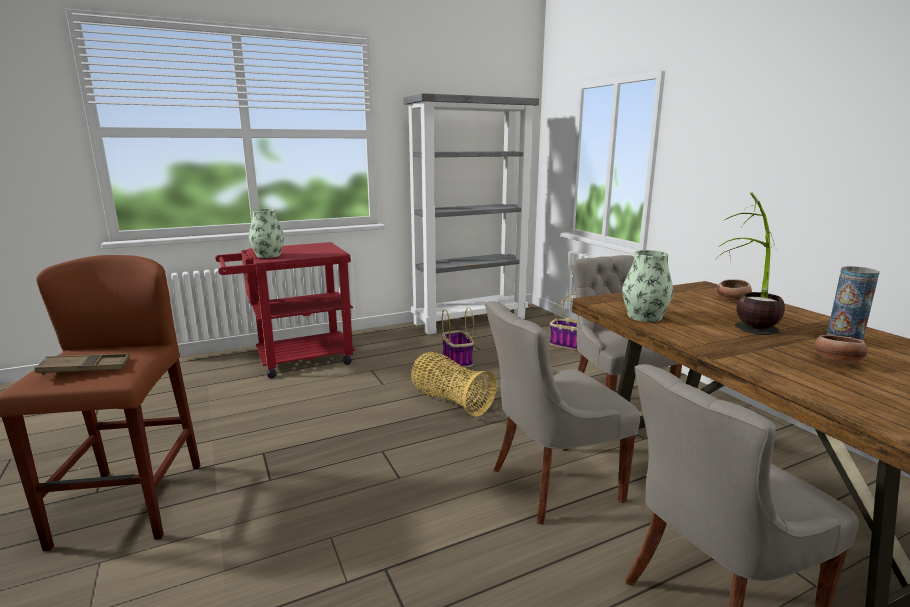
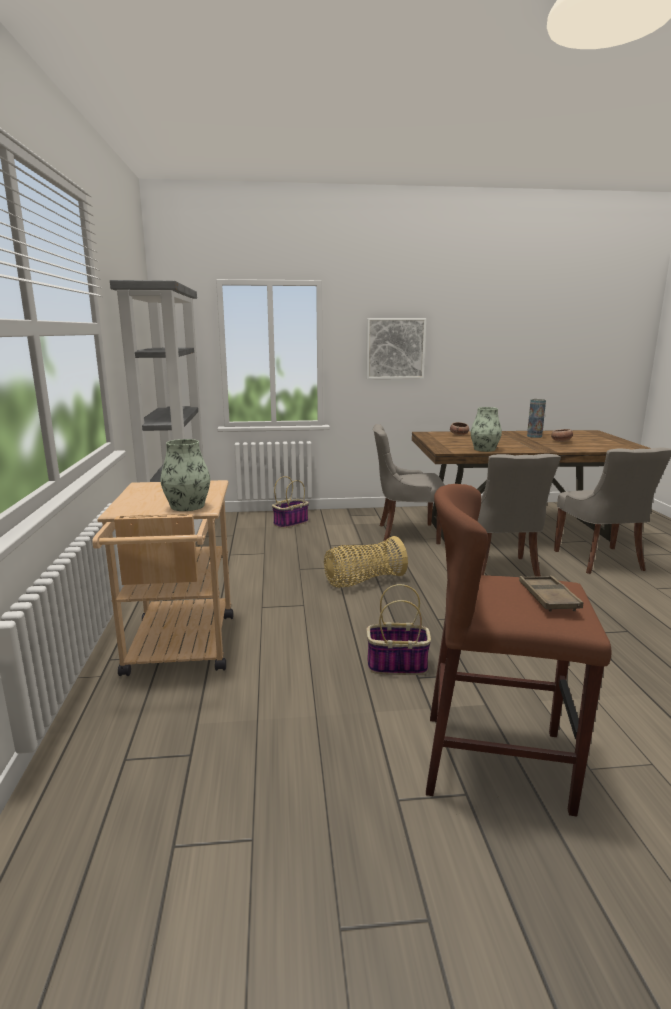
camera: 70 degrees left, 0 degrees up
red cart [215,242,355,379] -> beige cart [92,480,233,676]
basket [442,307,474,368] -> basket moved to [367,584,431,675]
potted plant [714,192,785,335] -> none
none -> picture [366,318,426,379]

